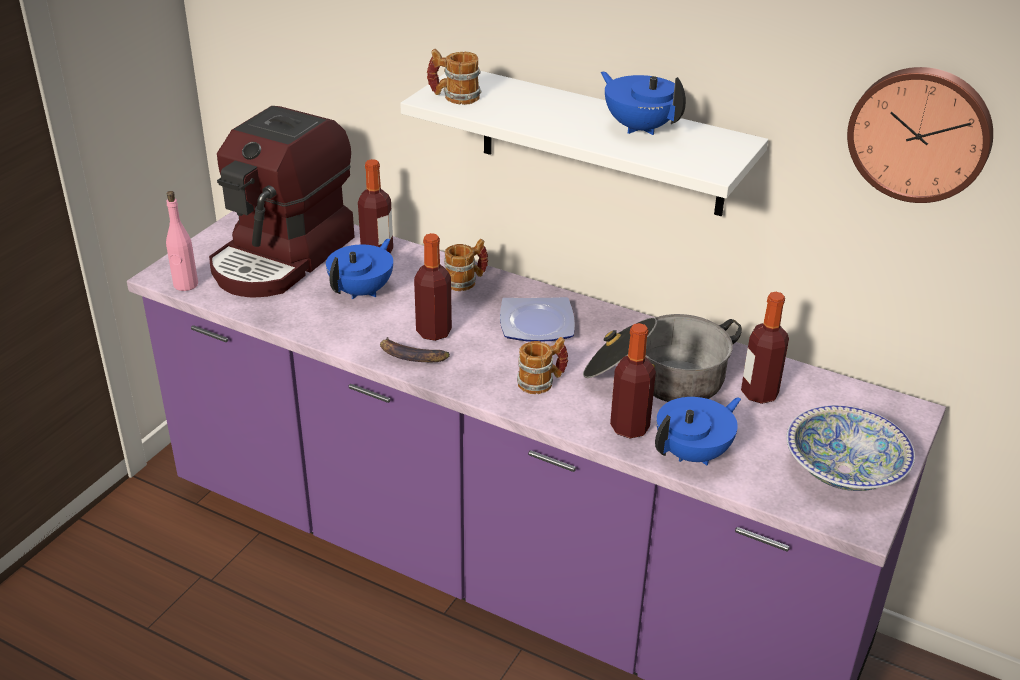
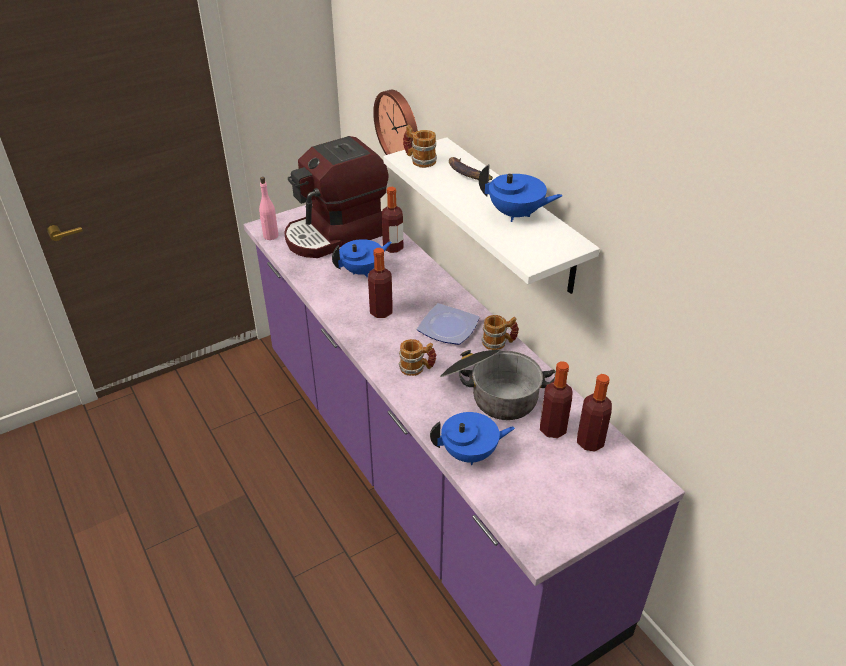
camera: 30 degrees right, 5 degrees up
banana [380,337,450,362] -> banana moved to [449,157,493,180]
mug [444,239,488,291] -> mug moved to [481,315,519,350]
blue teapot [601,72,686,135] -> blue teapot turned 120 degrees clockwise [479,164,563,222]
bottle [610,323,656,438] -> bottle moved to [577,374,612,451]
bowl [786,405,915,491] -> none
wall clock [847,67,993,203] -> wall clock moved to [373,90,418,155]

